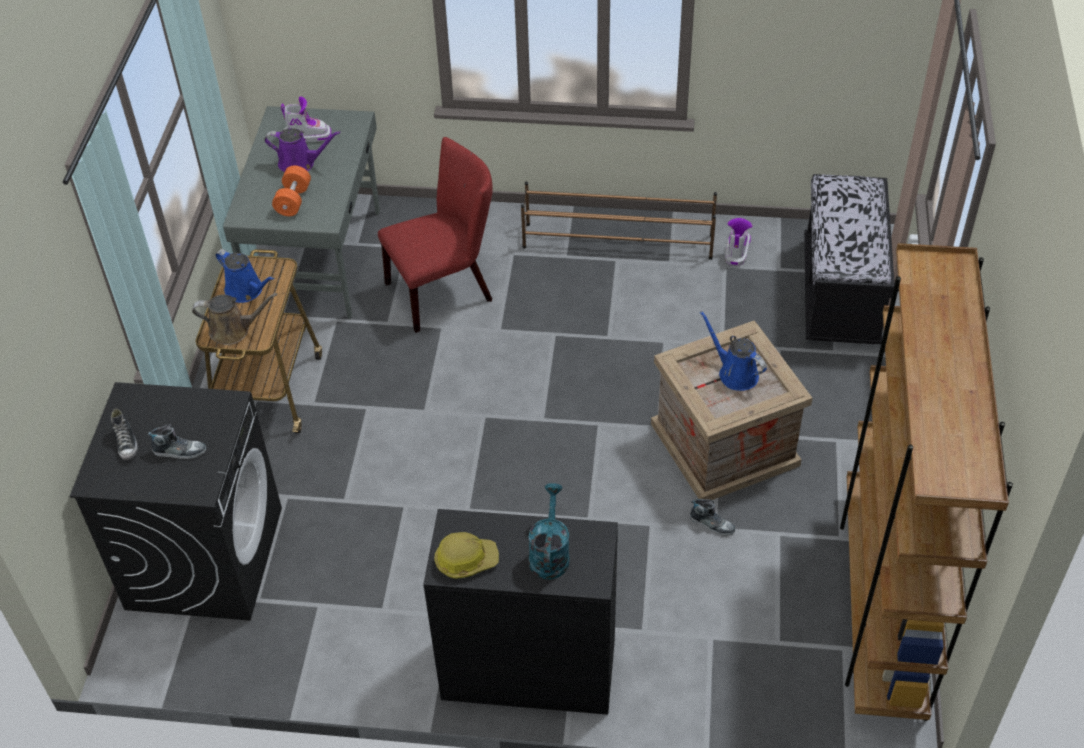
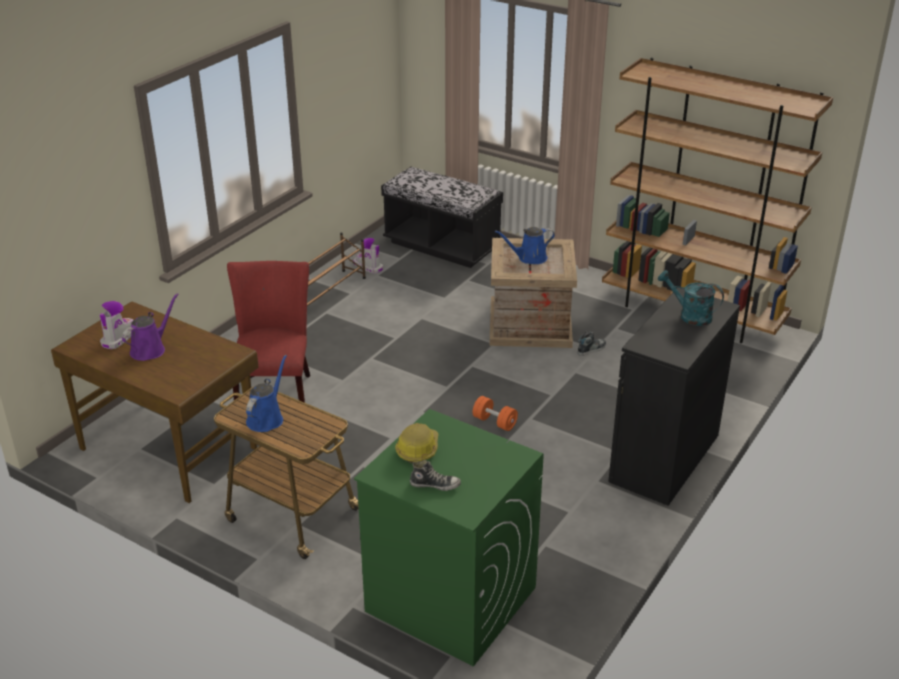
camera: 65 degrees left, 15 degrees down
black washing machine [70,382,282,620] -> green washing machine [354,409,544,667]
shoe [148,424,206,459] -> none
brown watering can [192,293,277,345] -> none
blue watering can [215,249,274,303] -> blue watering can turned 45 degrees counterclockwise [246,355,287,432]
grey desk [223,106,380,319] -> brown desk [51,301,259,503]
orange dumbbell [272,165,311,216] -> orange dumbbell moved to [473,396,518,431]
hard hat [434,532,499,579] -> hard hat moved to [395,423,438,463]

